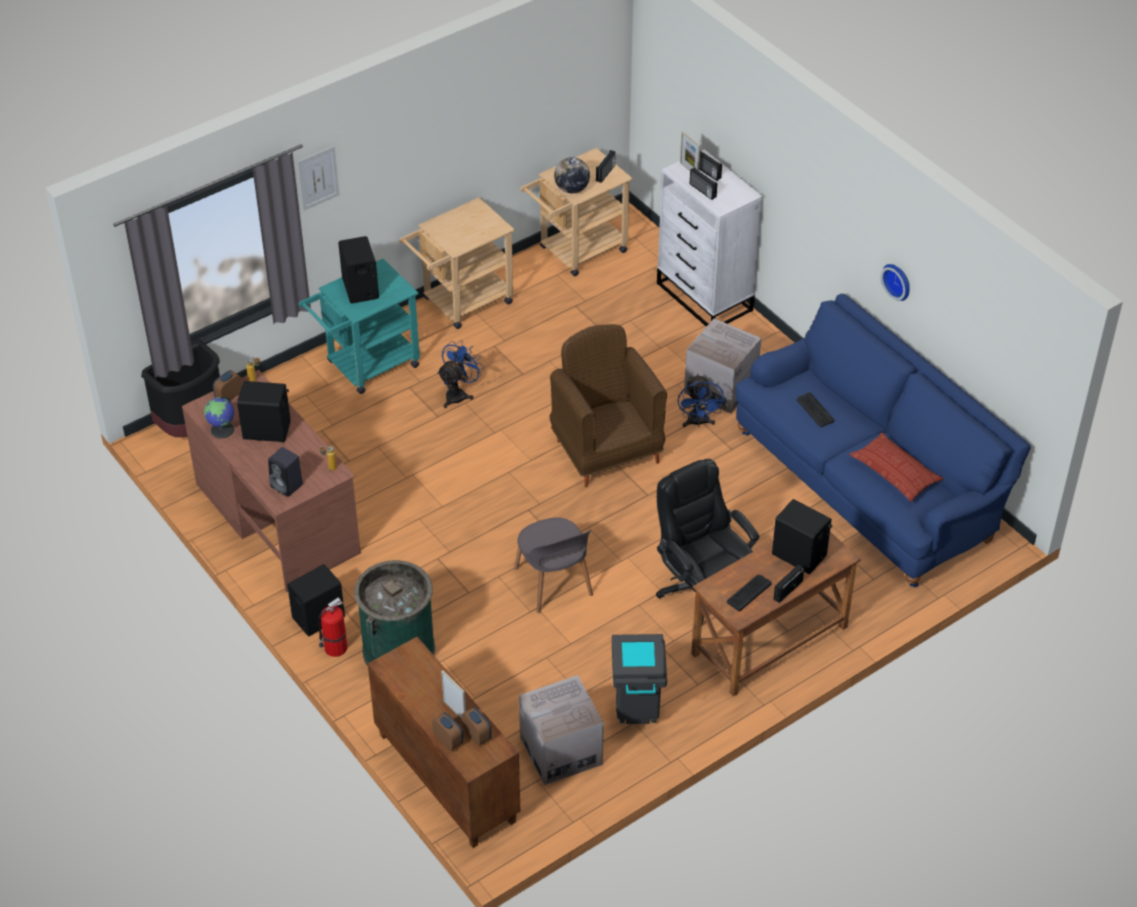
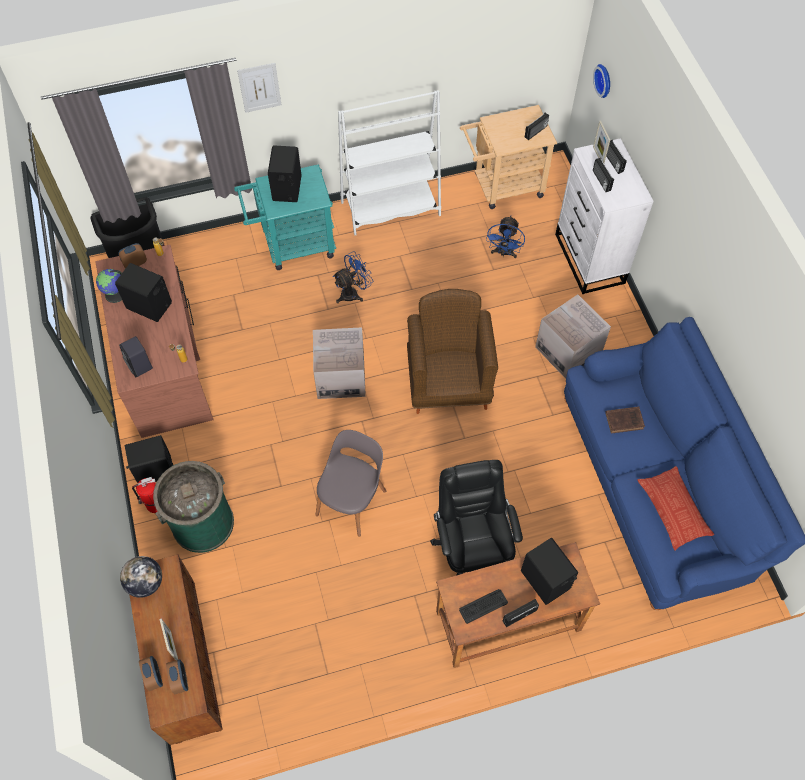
camera: 20 degrees right, 15 degrees up
beige cart [399,197,515,329] -> white bookcase [338,90,441,235]
grey chair [514,518,593,613] -> grey chair turned 150 degrees counterclockwise [315,430,386,537]
cardboard box [519,675,604,785] -> cardboard box moved to [313,327,366,399]
globe [554,157,590,193] -> globe moved to [120,556,162,598]
grey trash can [612,634,667,724] -> none
blue fan [678,374,725,427] -> blue fan moved to [486,216,525,258]
keyboard [797,392,834,427] -> brown book [605,407,645,434]
wall clock [881,264,910,301] -> wall clock moved to [593,64,610,98]

